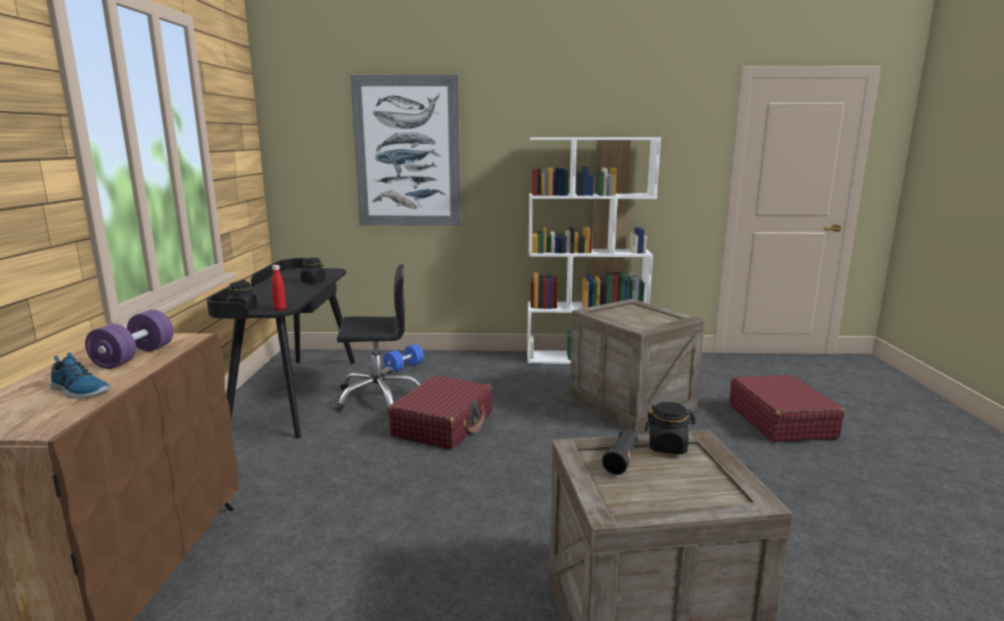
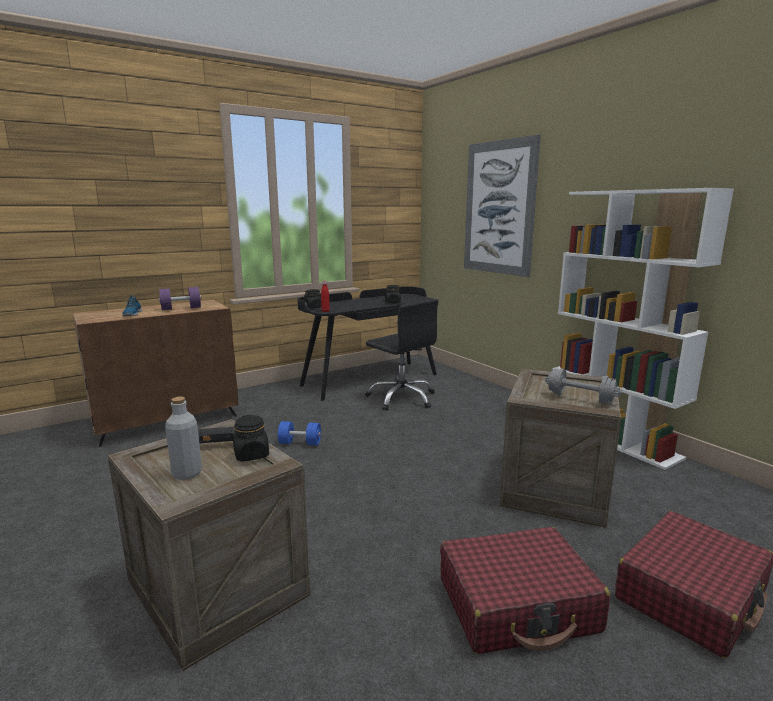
camera: 55 degrees right, 0 degrees up
blue dumbbell [384,344,424,372] -> blue dumbbell moved to [278,421,321,445]
red suitcase [388,375,492,450] -> red suitcase moved to [440,527,610,654]
none -> grey bottle [165,397,202,480]
none -> grey dumbbell [545,369,622,404]

